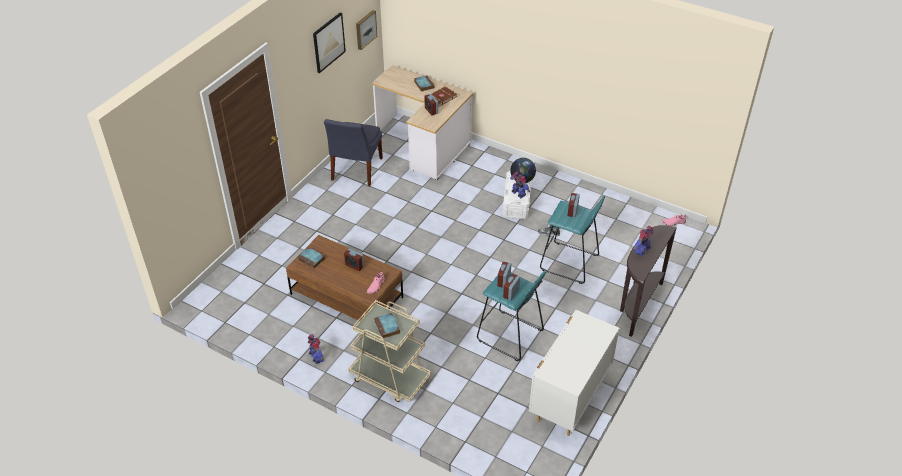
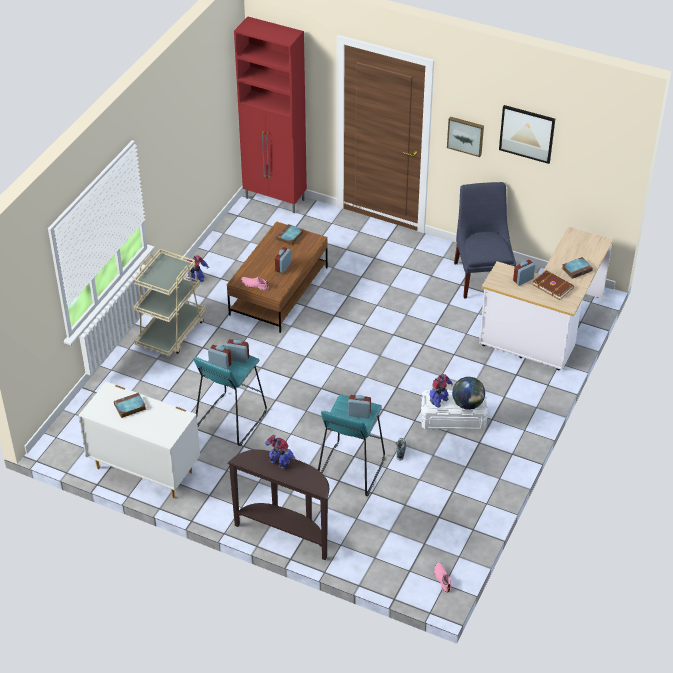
camera: 85 degrees right, 0 degrees up
blue chair [324,119,383,186] -> blue chair turned 75 degrees clockwise [454,182,516,299]
picture [356,10,377,50] -> picture moved to [447,116,484,157]
book [374,313,400,338] -> book moved to [114,393,146,418]
none -> red cabinet [234,17,307,213]

